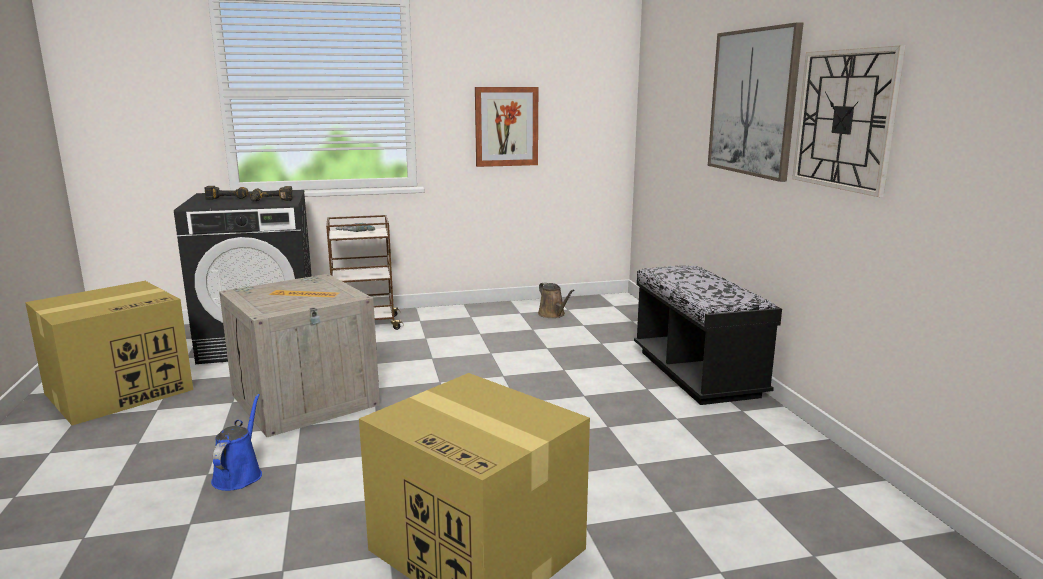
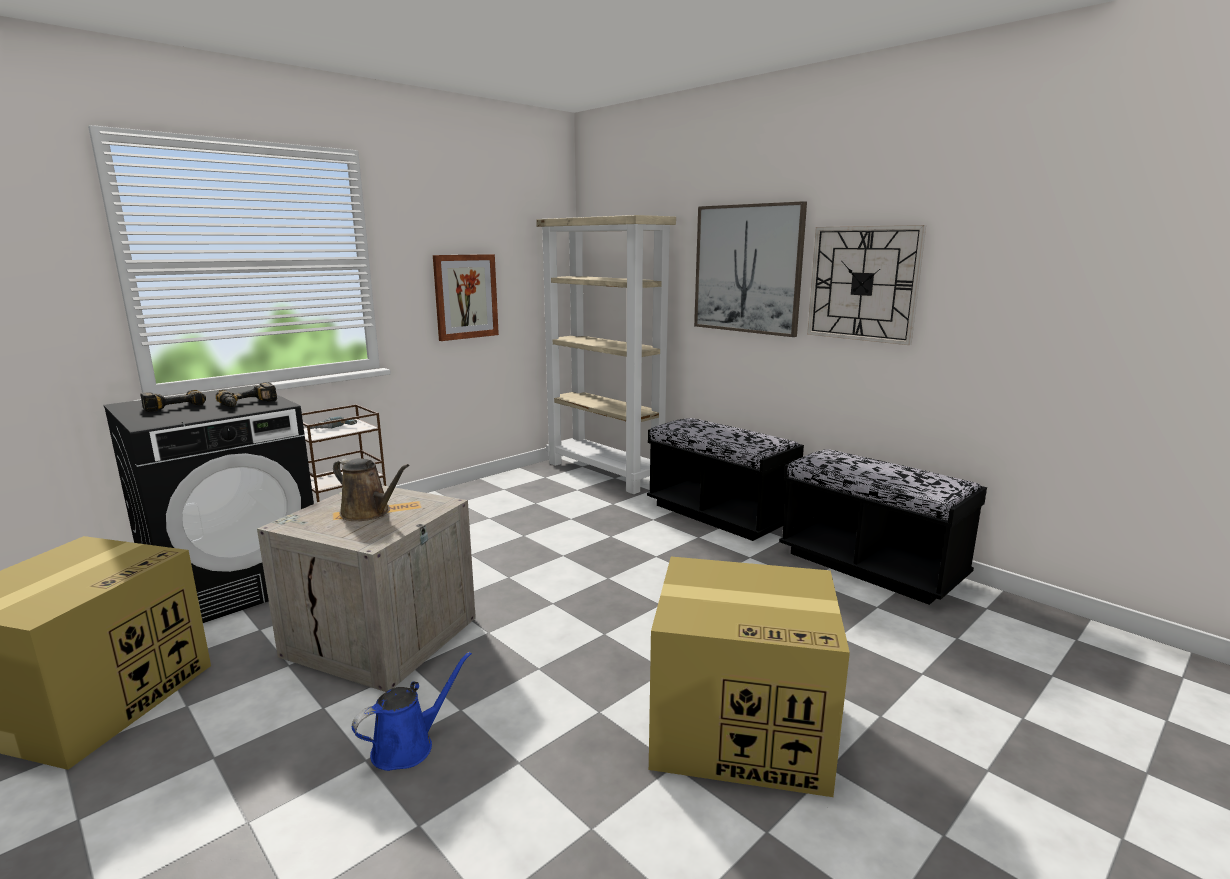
camera: 30 degrees left, 0 degrees up
blue watering can [211,394,262,491] -> blue watering can turned 75 degrees clockwise [352,652,472,771]
brown watering can [538,282,575,318] -> brown watering can moved to [333,458,409,521]
none -> beige bookcase [536,215,676,494]
none -> black bench [779,449,987,605]

